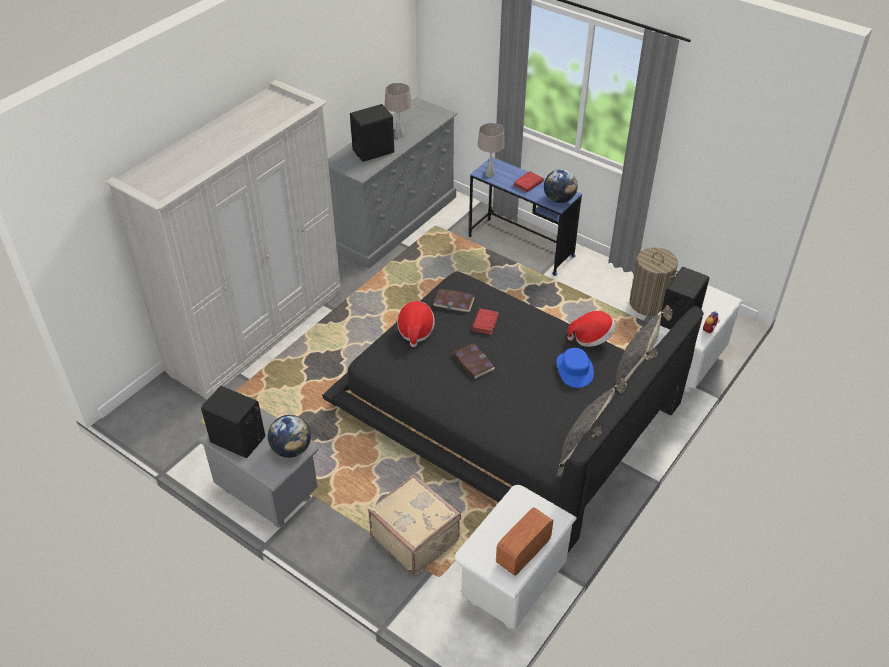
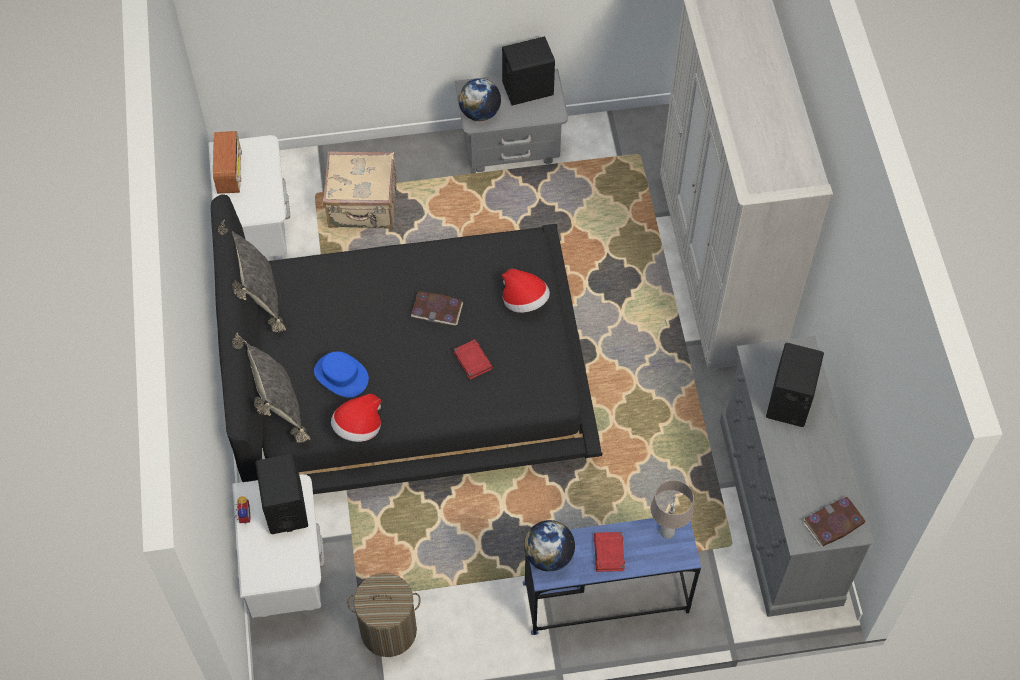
camera: 135 degrees right, 15 degrees up
beige table lamp [385,83,412,138] -> none
book [433,289,475,313] -> book moved to [803,496,866,547]

